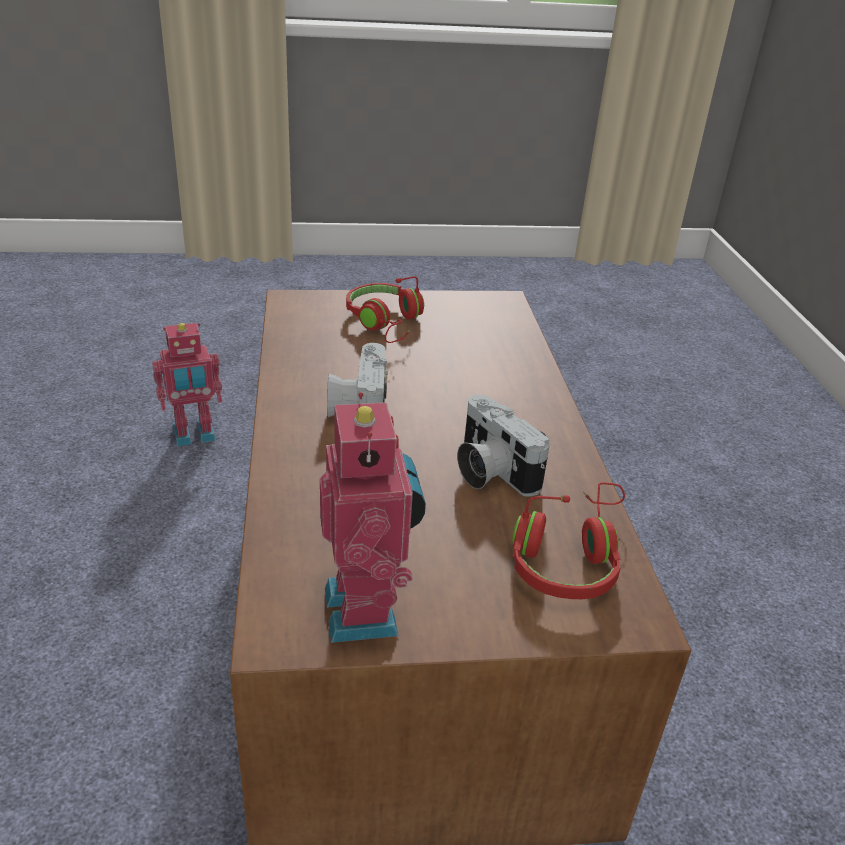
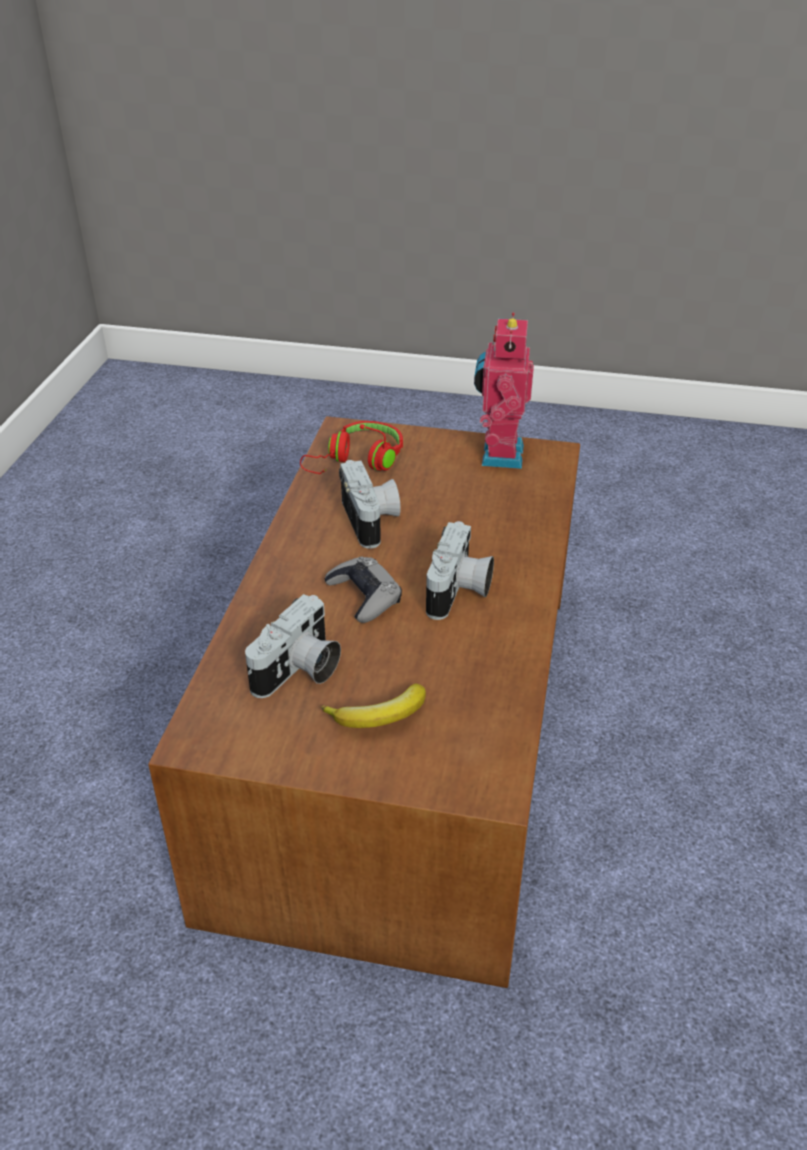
camera: 160 degrees left, 5 degrees up
toy robot [152,323,222,447] -> none
red headphones [346,276,424,343] -> banana [321,684,426,728]
none -> camera [245,594,341,698]
none -> grey game controller [325,556,402,623]

